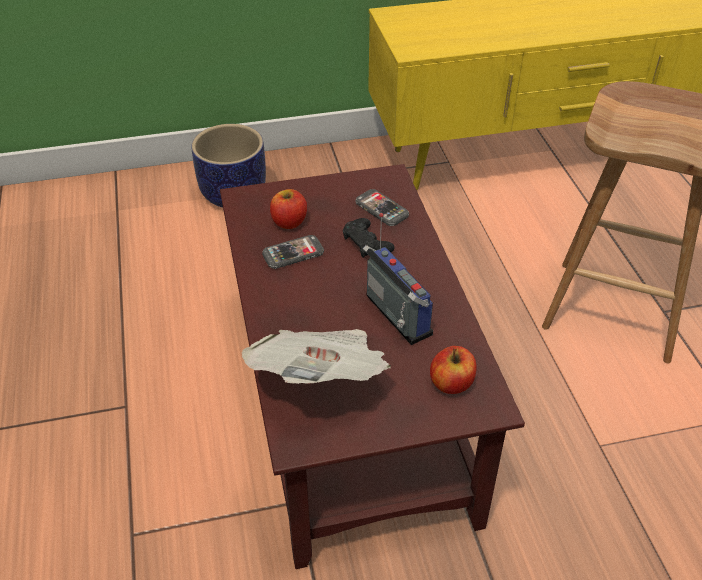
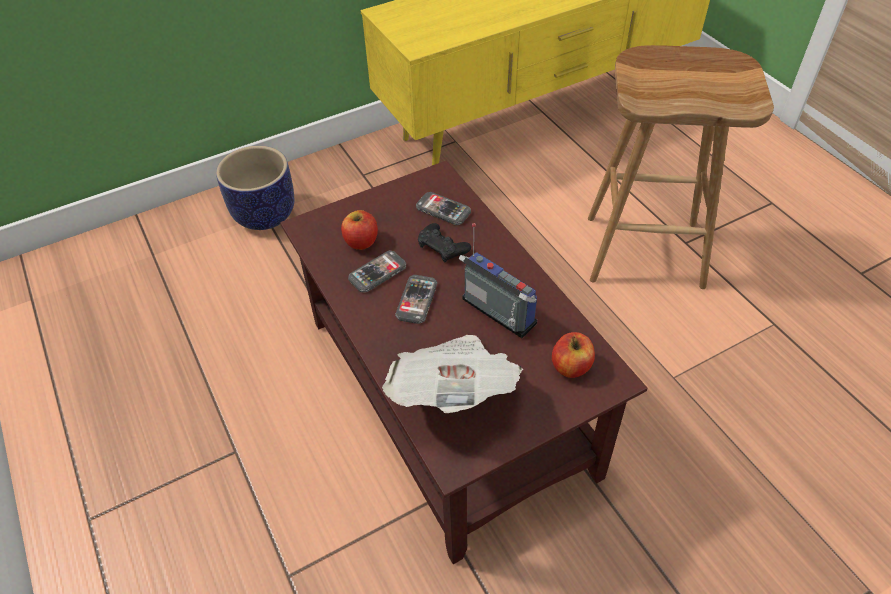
camera: 15 degrees left, 5 degrees up
none -> phone [395,275,437,324]

